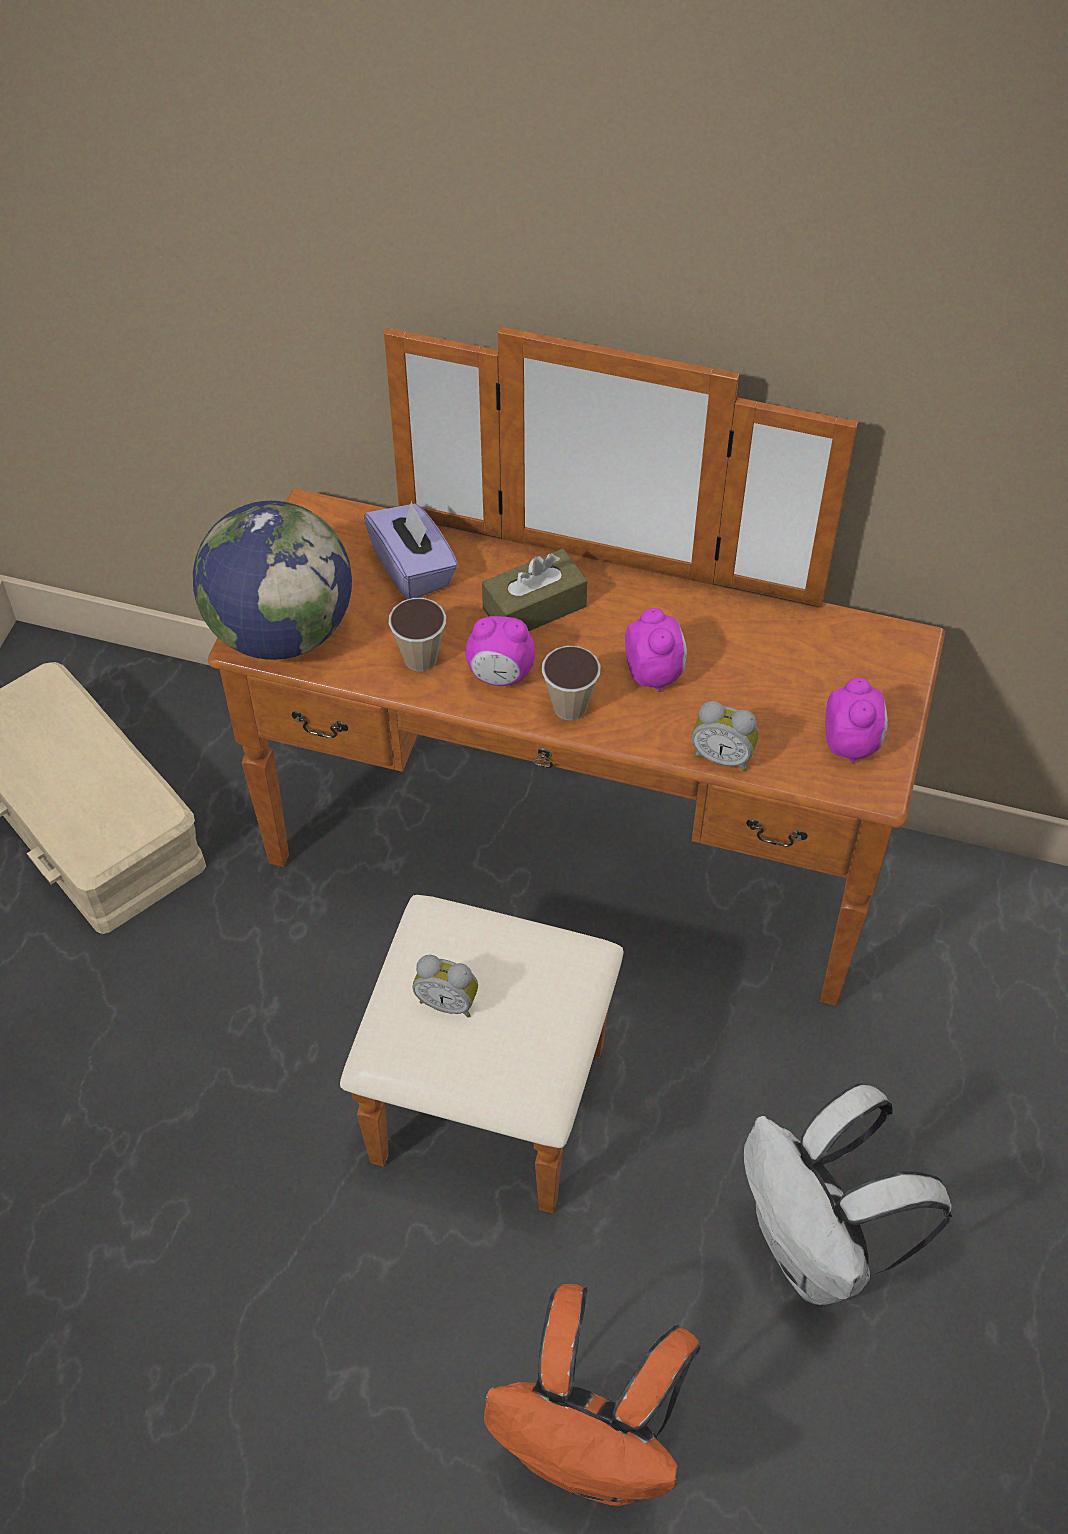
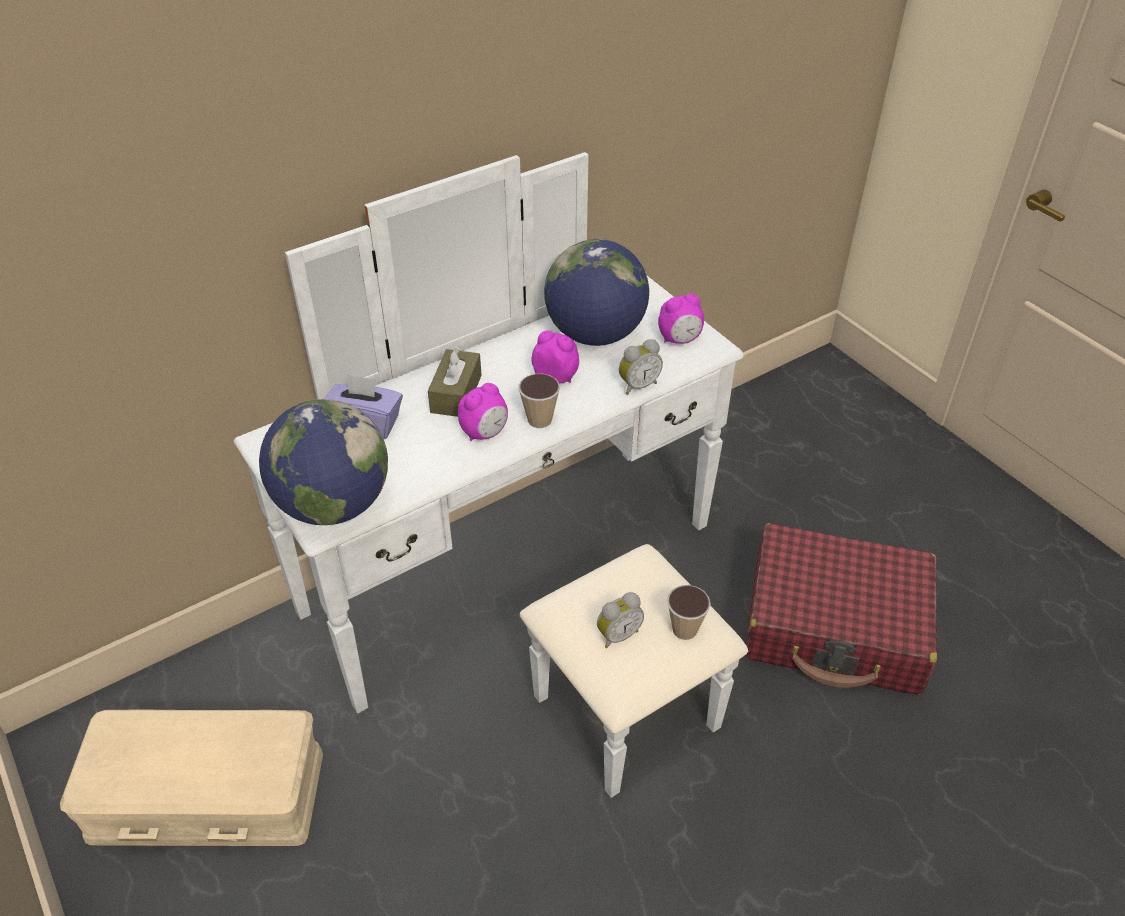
camera: 50 degrees left, 10 degrees down
brown dresser [208,327,945,1214] -> white dresser [234,152,748,798]
cup [389,598,446,671] -> cup moved to [667,585,711,640]
orange backpack [484,1284,701,1506] -> none
white backpack [744,1084,952,1305] -> red suitcase [745,523,938,695]
alarm clock [825,678,888,764] -> alarm clock turned 120 degrees clockwise [658,294,704,344]
none -> globe [544,239,649,346]

